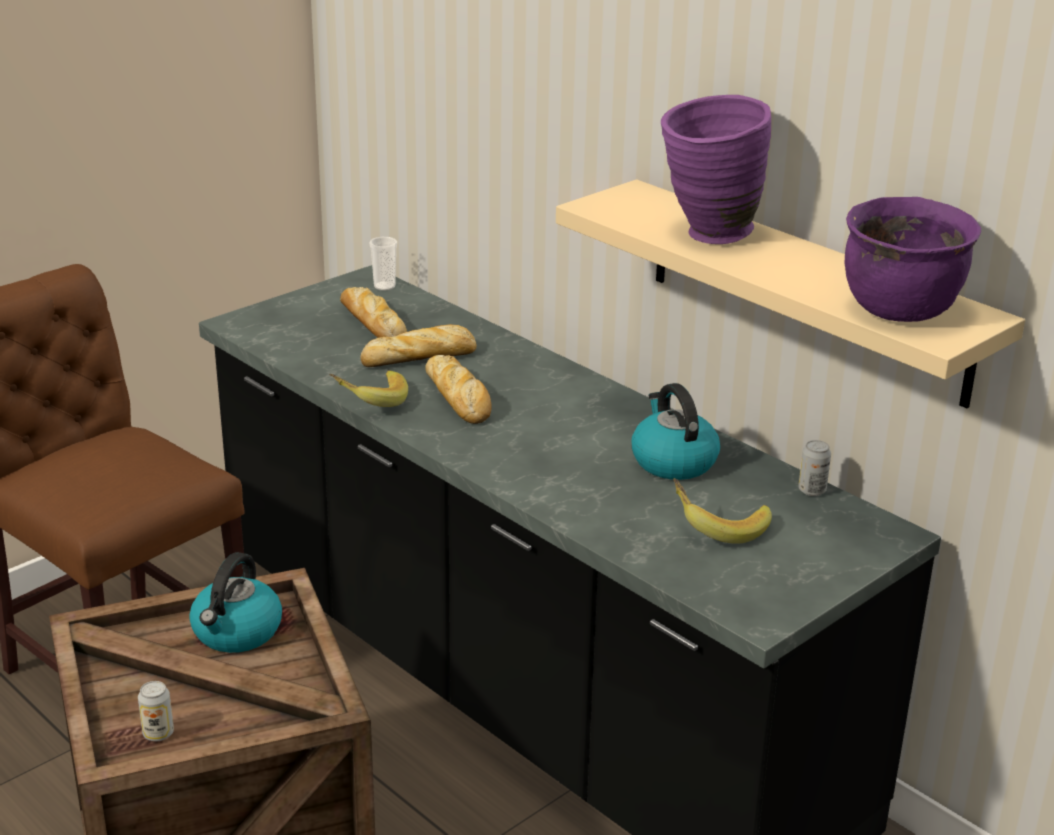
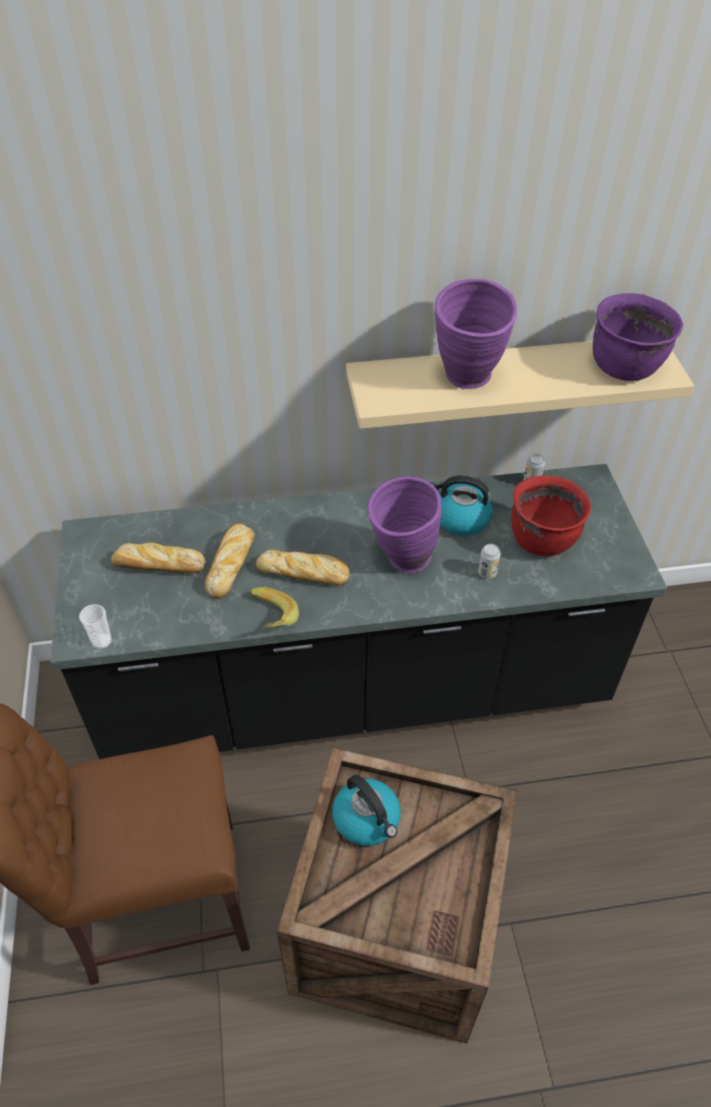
camera: 55 degrees left, 20 degrees up
can [138,681,174,741] -> can moved to [478,544,501,579]
cup [369,237,397,291] -> cup moved to [79,604,112,649]
banana [673,478,772,544] -> red cooking pot [511,475,591,556]
none -> purple vase [367,477,442,573]

